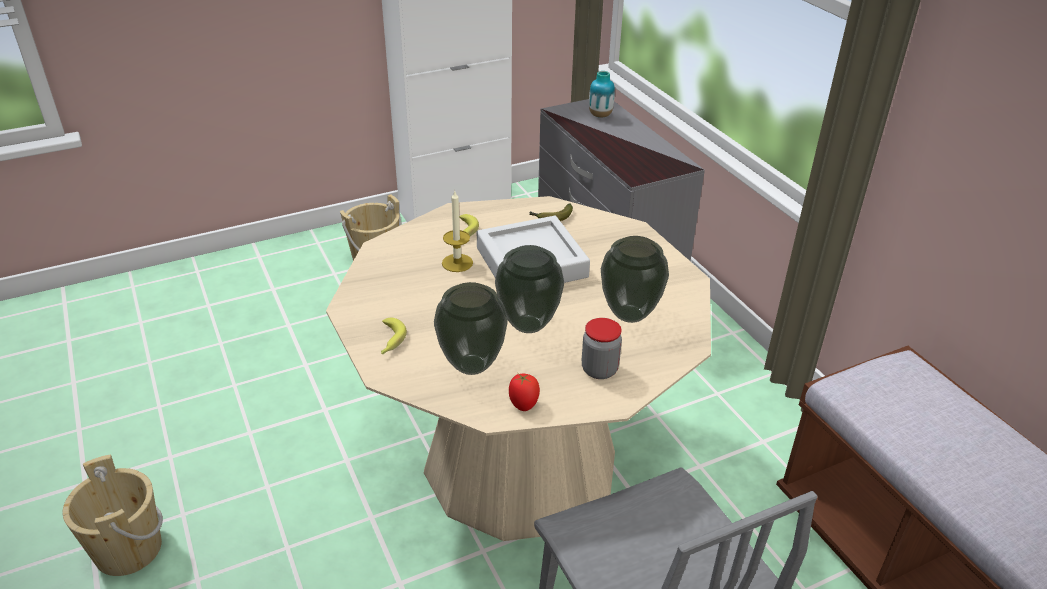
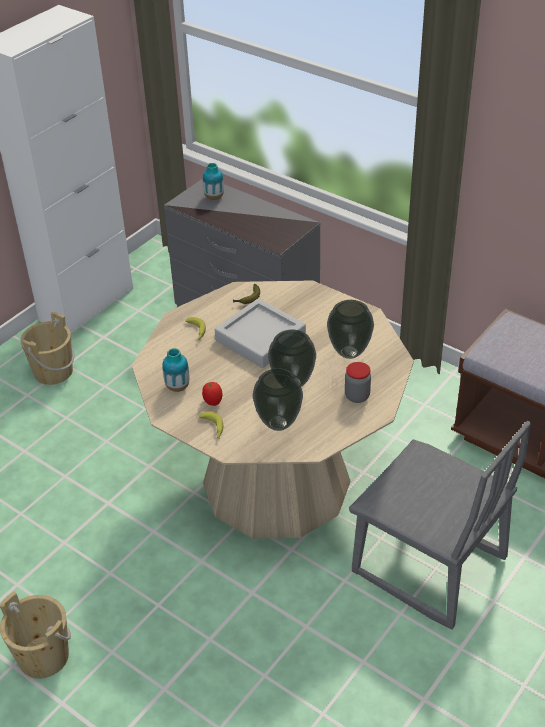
camera: 25 degrees left, 5 degrees up
candle [442,191,473,272] -> none
tomato [509,373,540,411] -> tomato moved to [202,382,222,406]
none -> vase [162,348,189,392]

